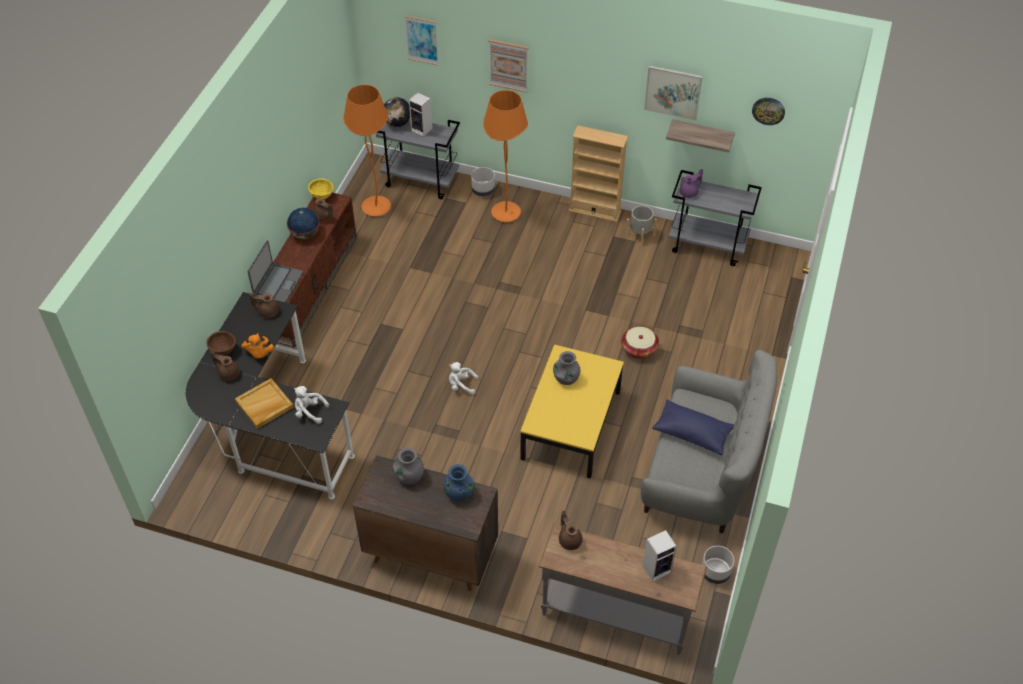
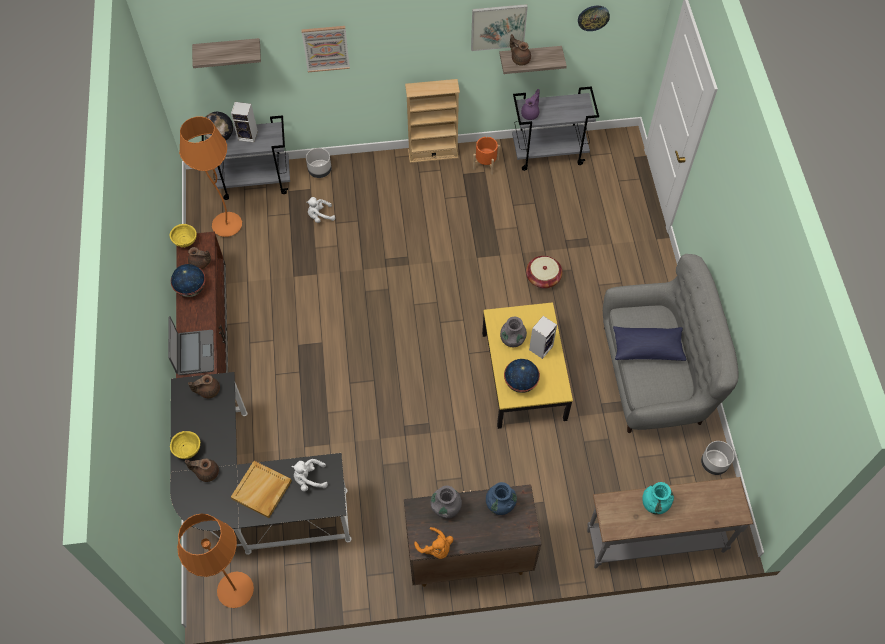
camera: 25 degrees left, 10 degrees up
brown bowl [206,331,236,356] -> yellow bowl [170,431,200,459]
orange plush toy [242,333,274,359] -> orange plush toy moved to [414,527,453,559]
picture [404,16,439,66] -> shelf [192,38,261,68]
white plush toy [449,362,478,395] -> white plush toy moved to [306,197,335,223]
orange floor lamp [483,90,528,222] -> orange floor lamp moved to [177,513,254,608]
brown teapot [559,511,583,550] -> brown teapot moved to [510,34,531,66]
grey planter [625,206,657,246] -> orange planter [473,137,500,175]
speaker [642,530,677,582] -> speaker moved to [529,316,557,359]
none -> globe [504,359,540,393]
none -> turquoise vase [642,482,674,514]

